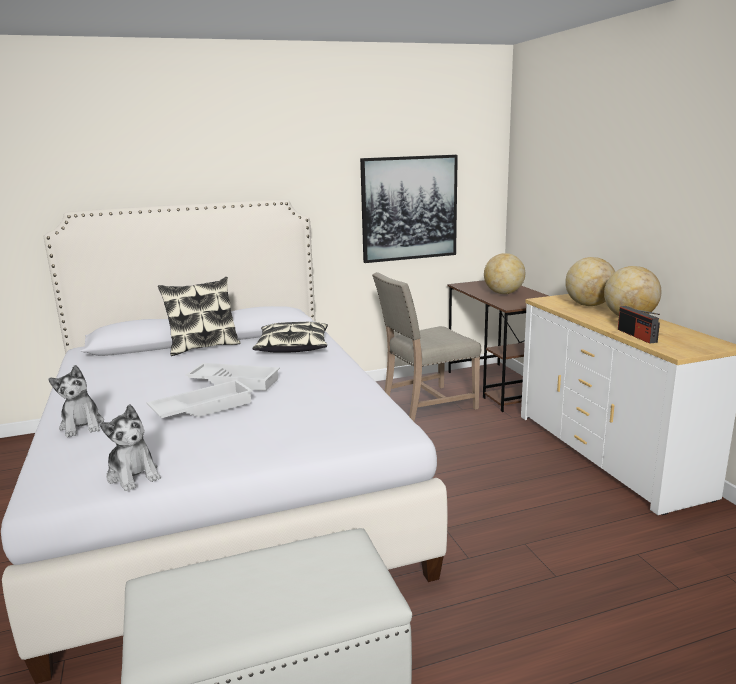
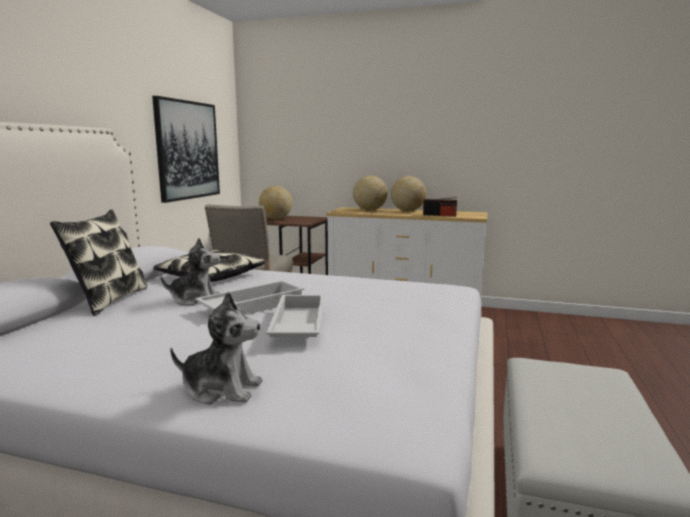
camera: 55 degrees left, 5 degrees down
plush toy [100,404,161,491] -> plush toy moved to [161,238,221,306]

